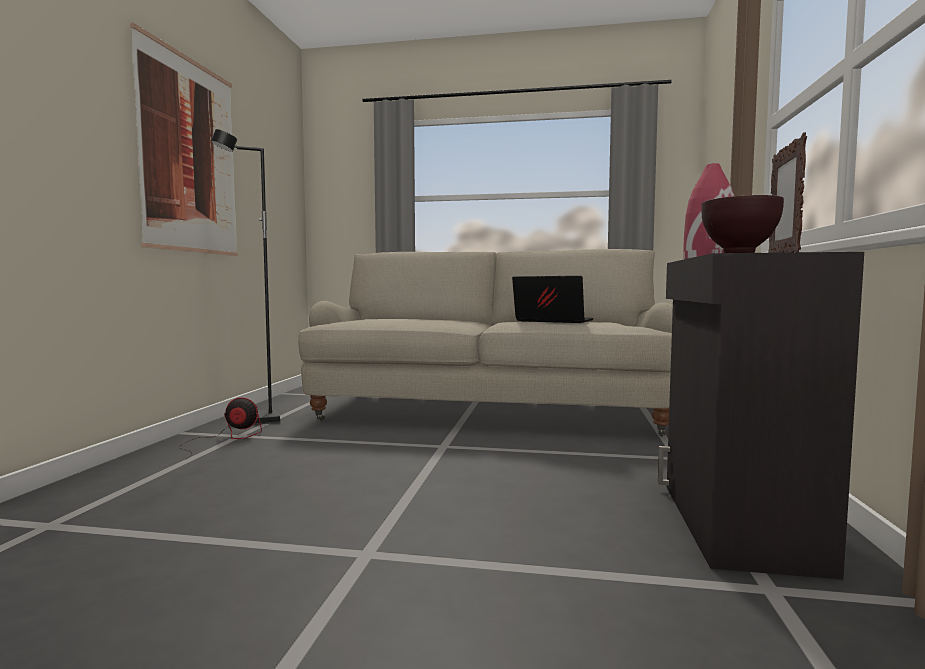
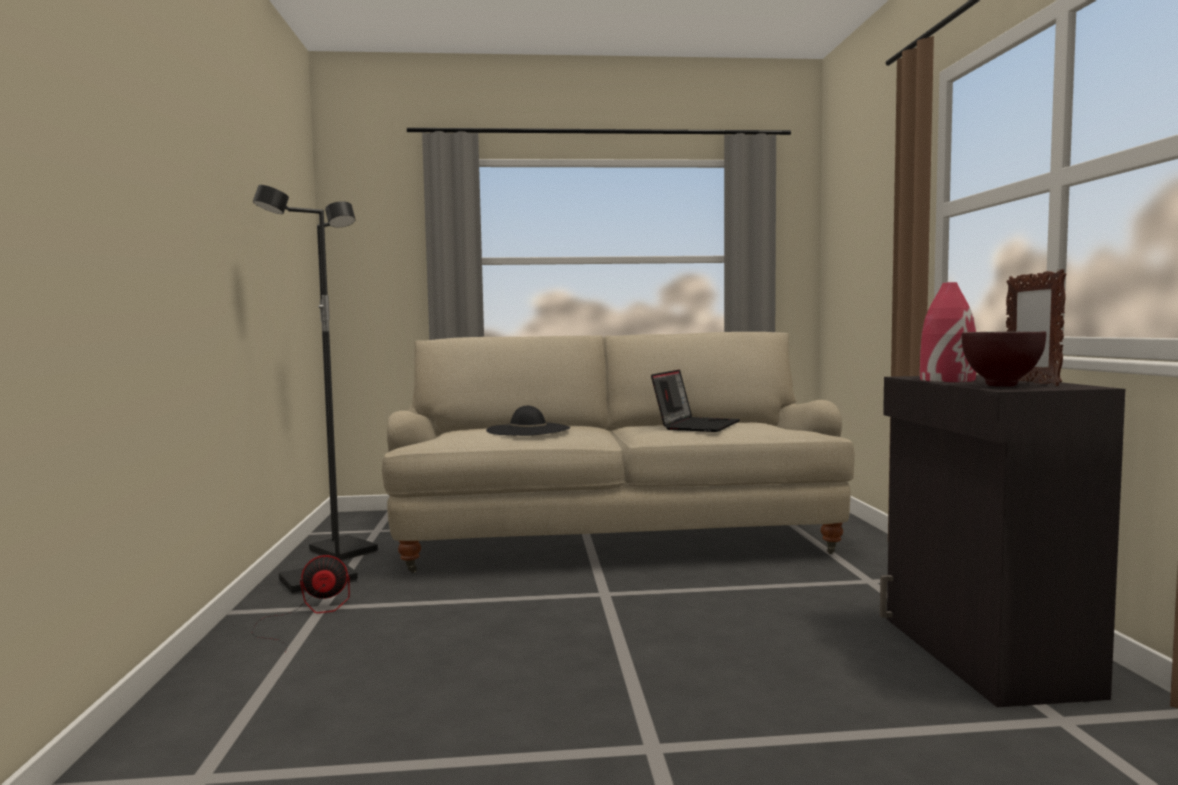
camera: 15 degrees left, 0 degrees up
picture [130,23,238,256] -> none
laptop [512,276,594,323] -> laptop turned 105 degrees clockwise [651,370,740,432]
none -> black floor lamp [309,201,378,561]
none -> black hat [486,406,570,436]

